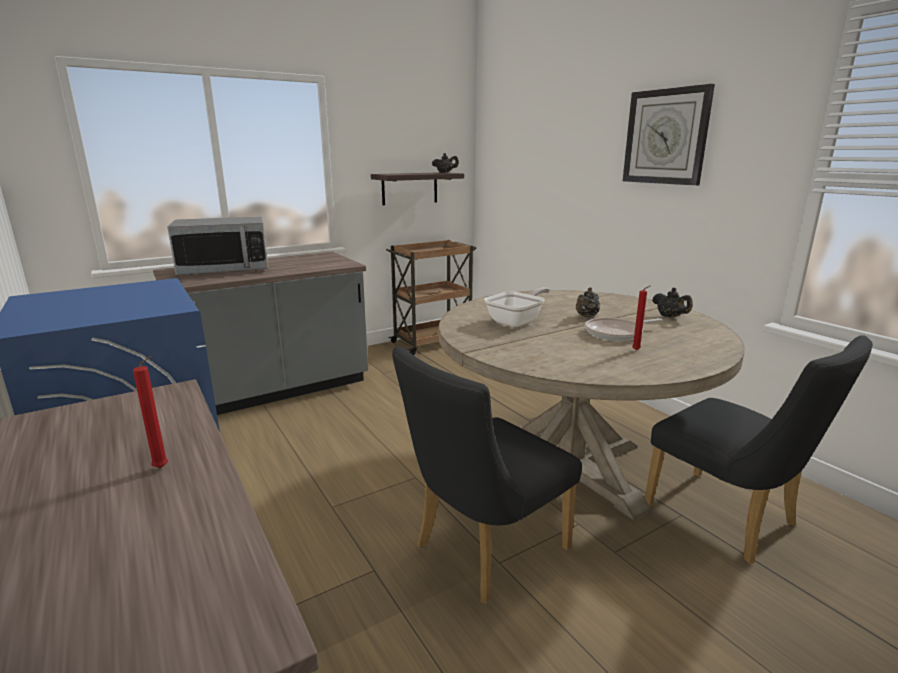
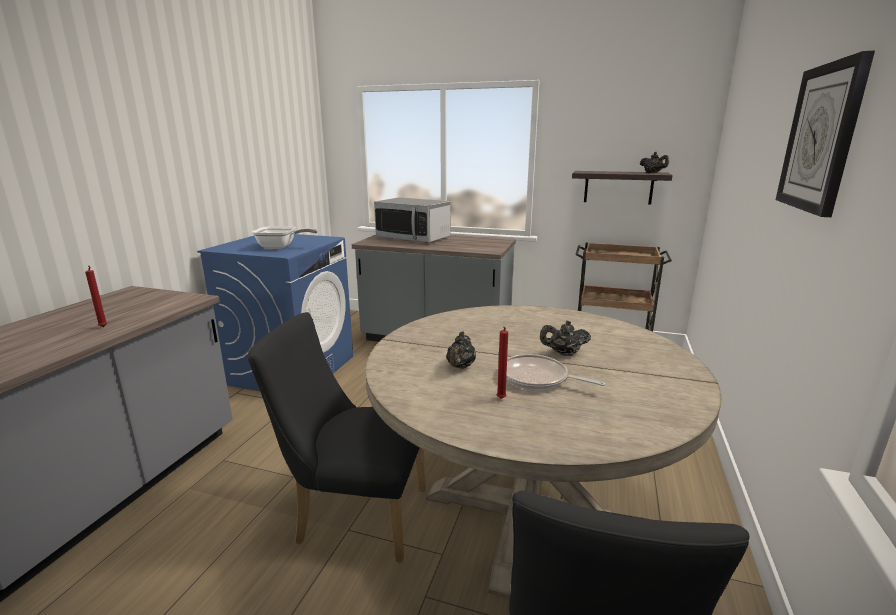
camera: 50 degrees right, 0 degrees up
frying pan [484,287,550,327] -> frying pan moved to [252,226,318,249]
black teapot [652,288,693,318] -> black teapot moved to [446,332,476,369]

